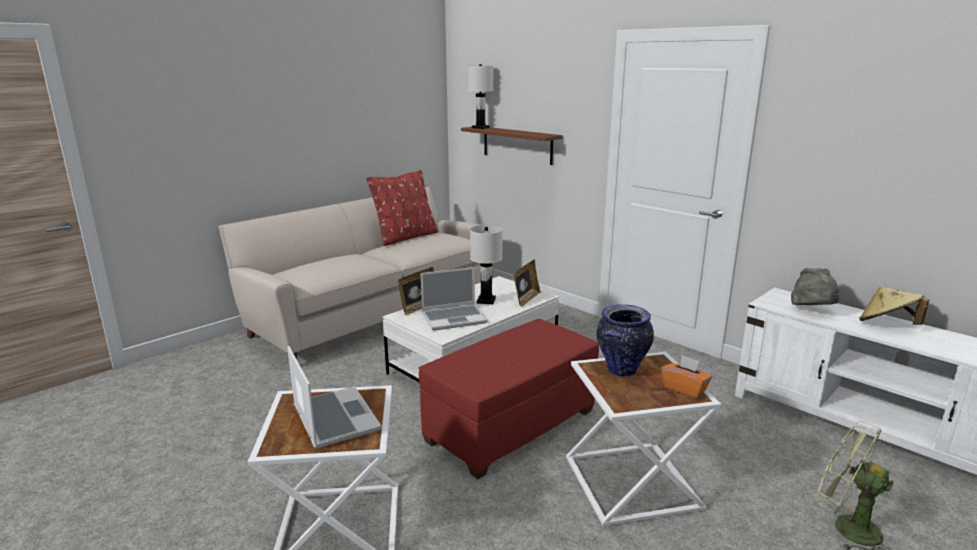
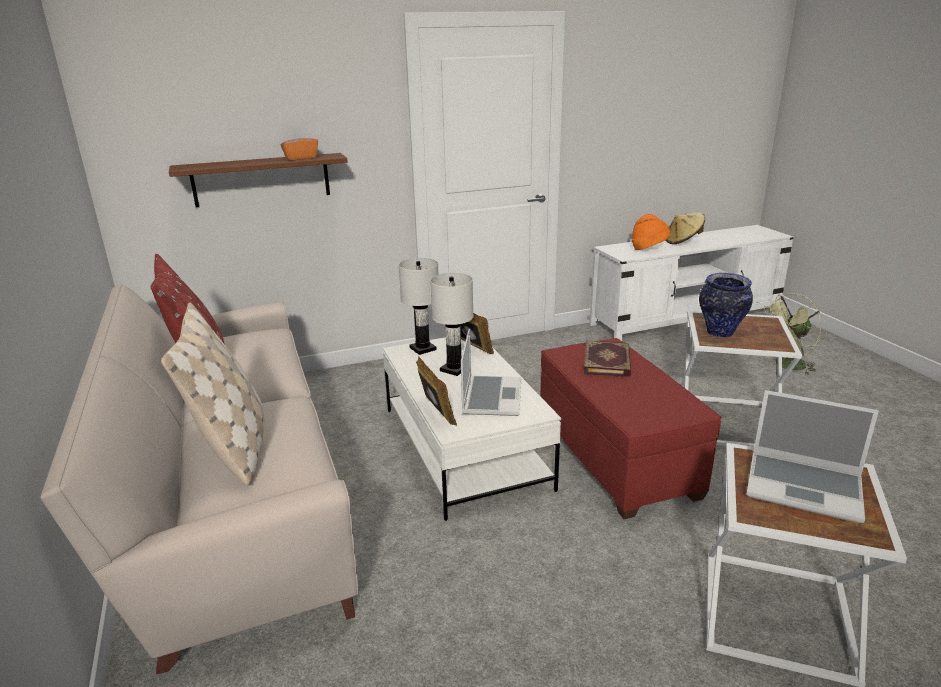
camera: 65 degrees left, 5 degrees up
laptop [287,346,382,449] -> laptop turned 150 degrees counterclockwise [747,390,879,523]
white table lamp [468,64,493,129] -> white table lamp moved to [398,258,439,355]
orange tissue box [661,355,712,399] -> orange tissue box moved to [281,130,318,160]
grey hat [791,268,839,305] -> orange hat [631,214,670,250]
none -> beige pillow [161,303,265,485]
none -> book [584,340,631,377]

